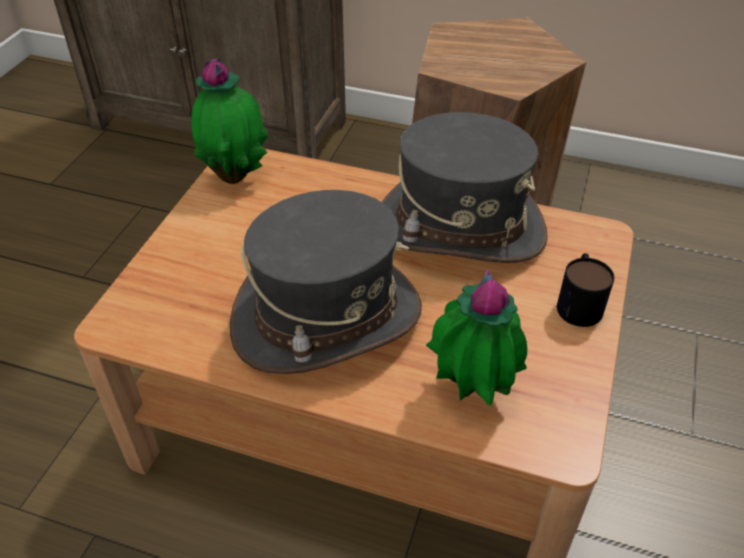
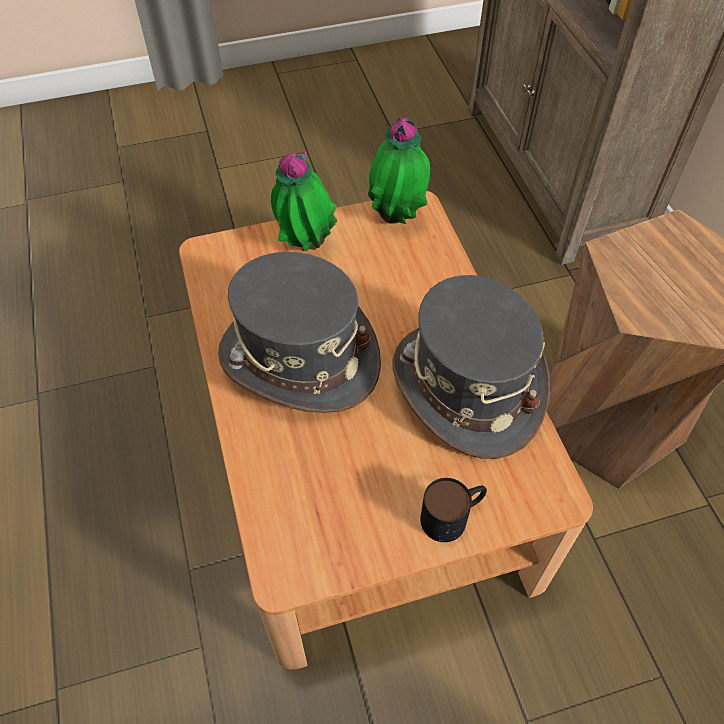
camera: 55 degrees right, 10 degrees up
potted plant [426,269,527,406] -> potted plant moved to [271,151,337,251]

